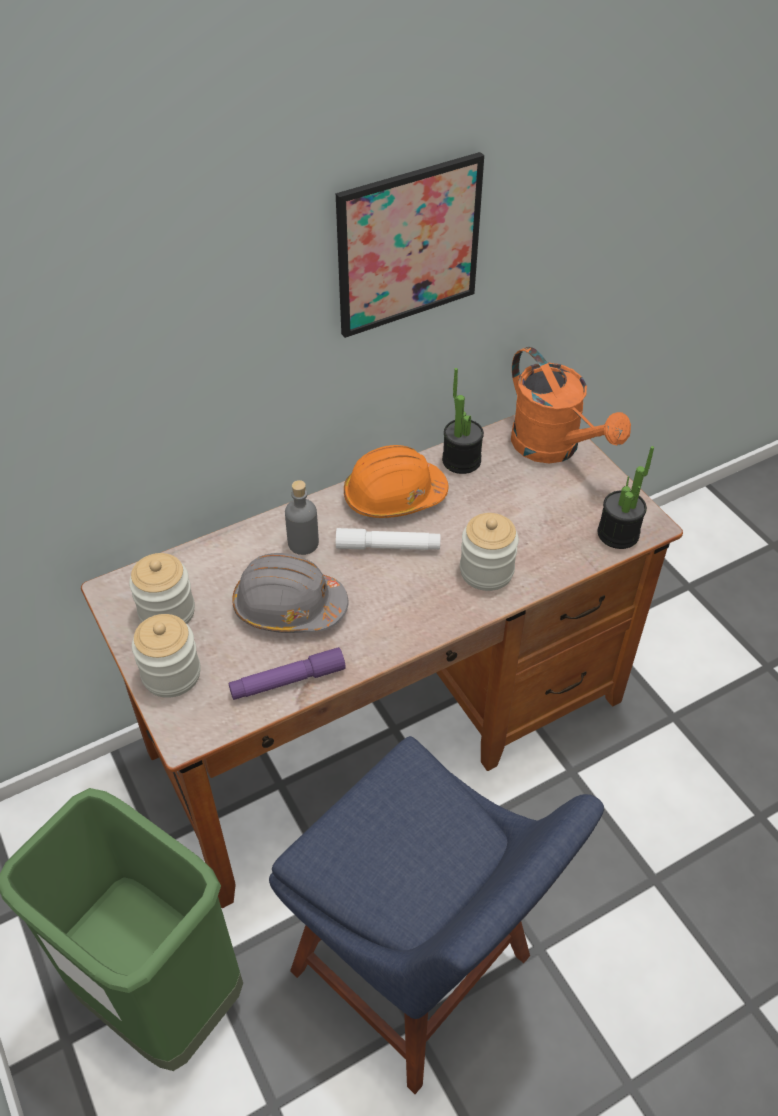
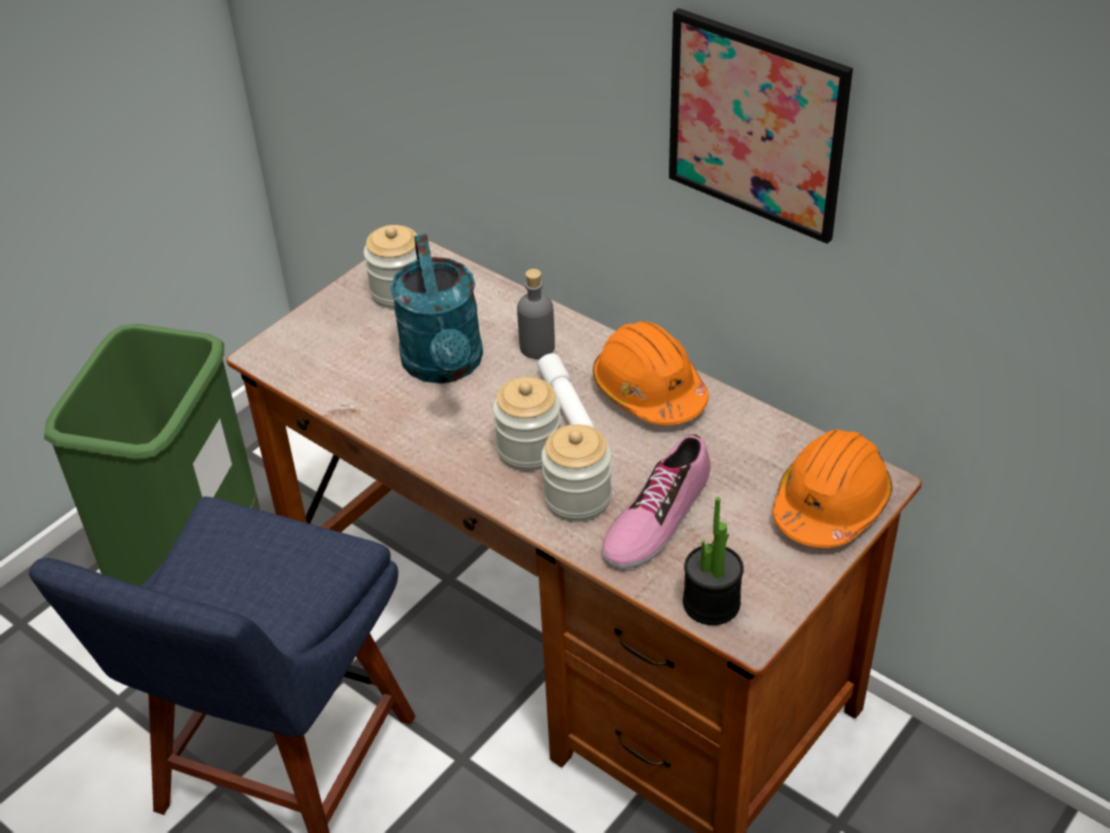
camera: 70 degrees right, 5 degrees down
jar [132,614,201,698] -> jar moved to [493,377,561,471]
purple flashlight [229,647,346,700] -> none
grey hard hat [232,553,349,633] -> turquoise watering can [390,234,483,384]
potted plant [442,368,484,474] -> none
orange watering can [511,347,631,463] -> orange hard hat [772,429,892,548]
none -> shoe [602,434,710,569]

